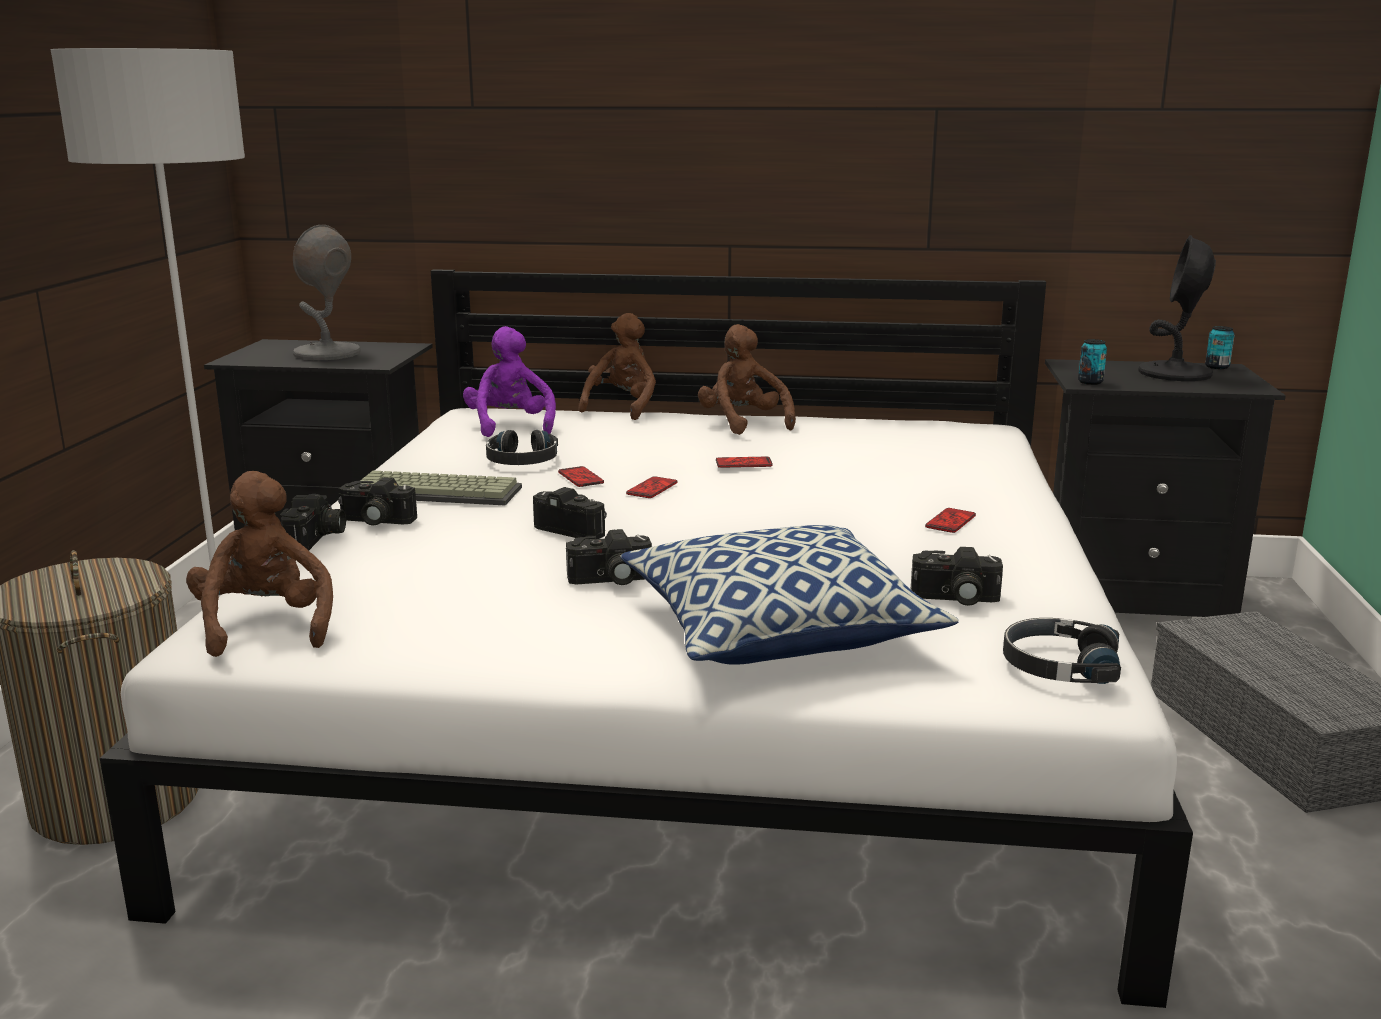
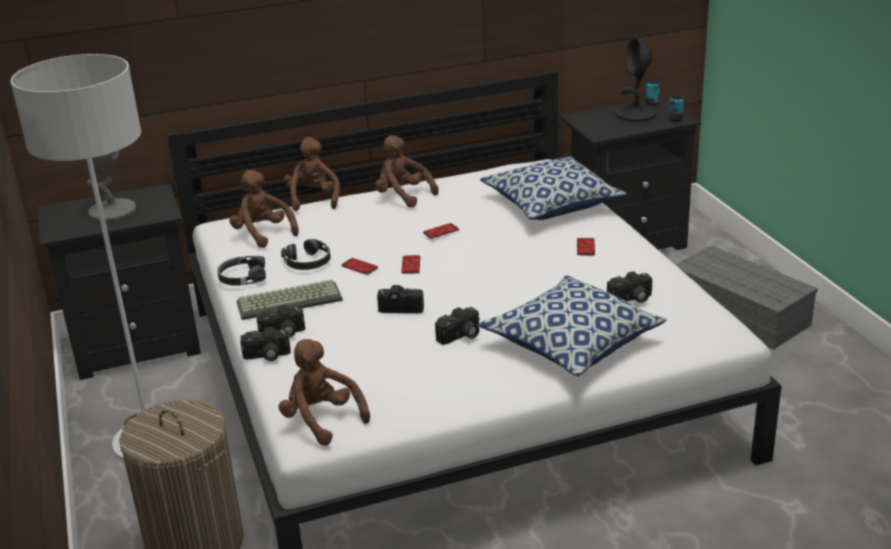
camera: 25 degrees left, 10 degrees up
camera [280,494,346,551] -> camera turned 105 degrees clockwise [240,327,291,361]
purple plush toy [463,326,556,437] -> brown plush toy [229,170,299,248]
black headphones [1003,618,1121,684] -> black headphones moved to [217,256,266,286]
can [1078,339,1107,385] -> can moved to [669,95,684,121]
none -> pillow [480,156,626,220]

